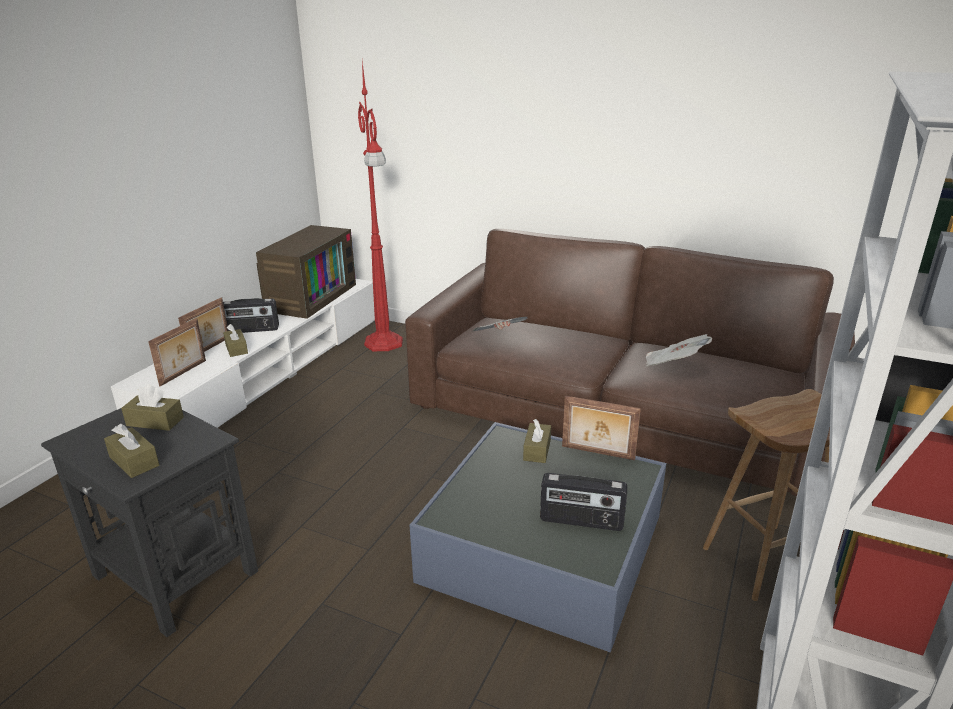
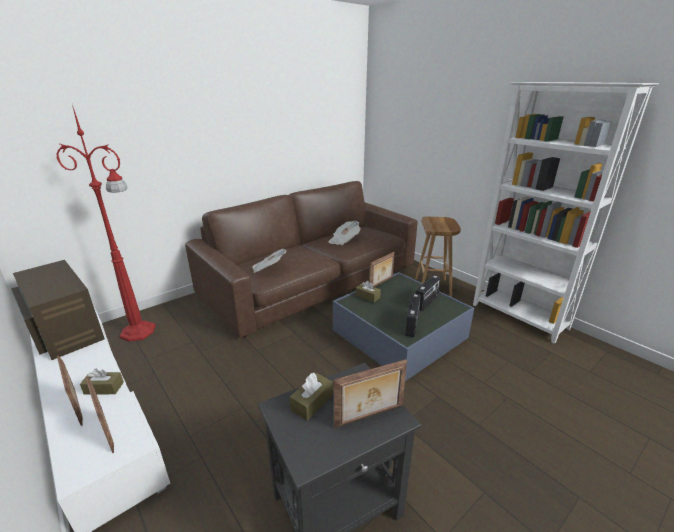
camera: 65 degrees left, 0 degrees up
brown tissue box [104,424,159,478] -> picture frame [334,359,407,428]
radio [223,298,279,333] -> radio moved to [405,294,421,337]

